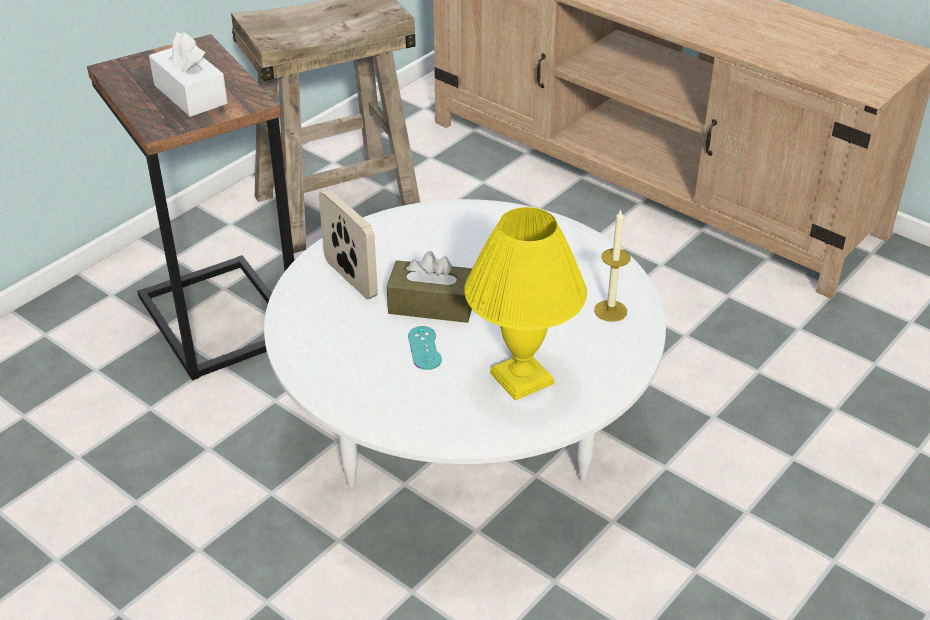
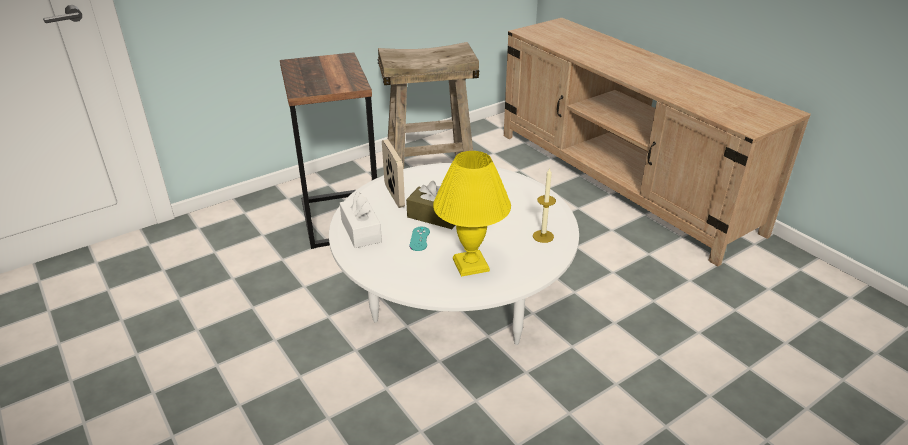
camera: 15 degrees right, 5 degrees down
white tissue box [149,32,228,117] -> white tissue box moved to [340,192,382,248]

